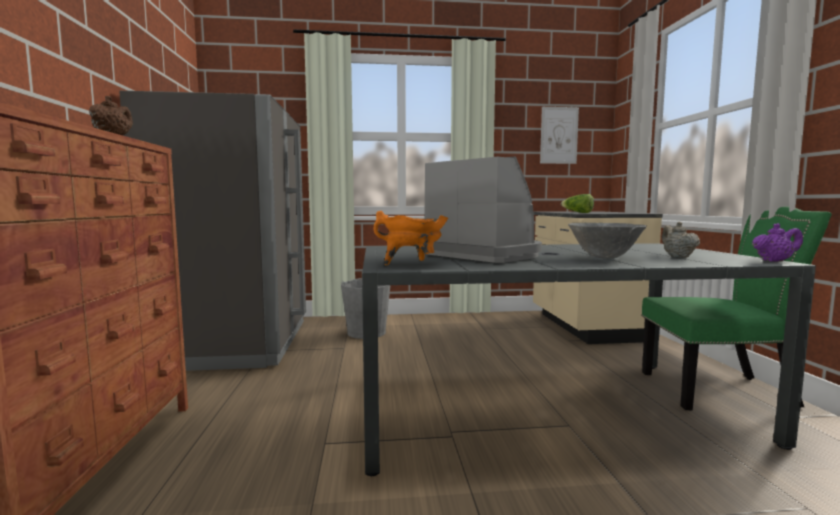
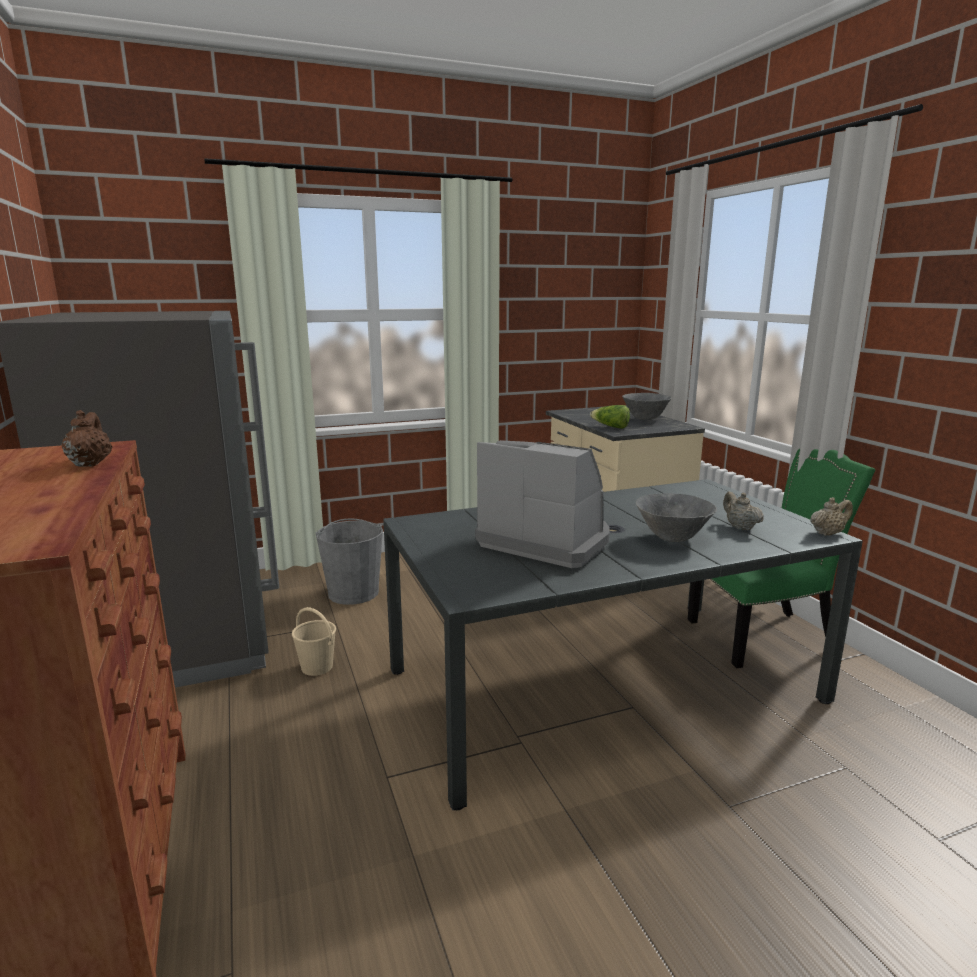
camera: 15 degrees left, 10 degrees up
orange cooking pot [373,211,448,265] -> none
picture [540,107,579,164] -> none
purple teapot [752,223,803,262] -> beige teapot [810,497,853,536]
none -> beige bucket [292,607,336,676]
none -> grey bowl [622,393,672,420]

